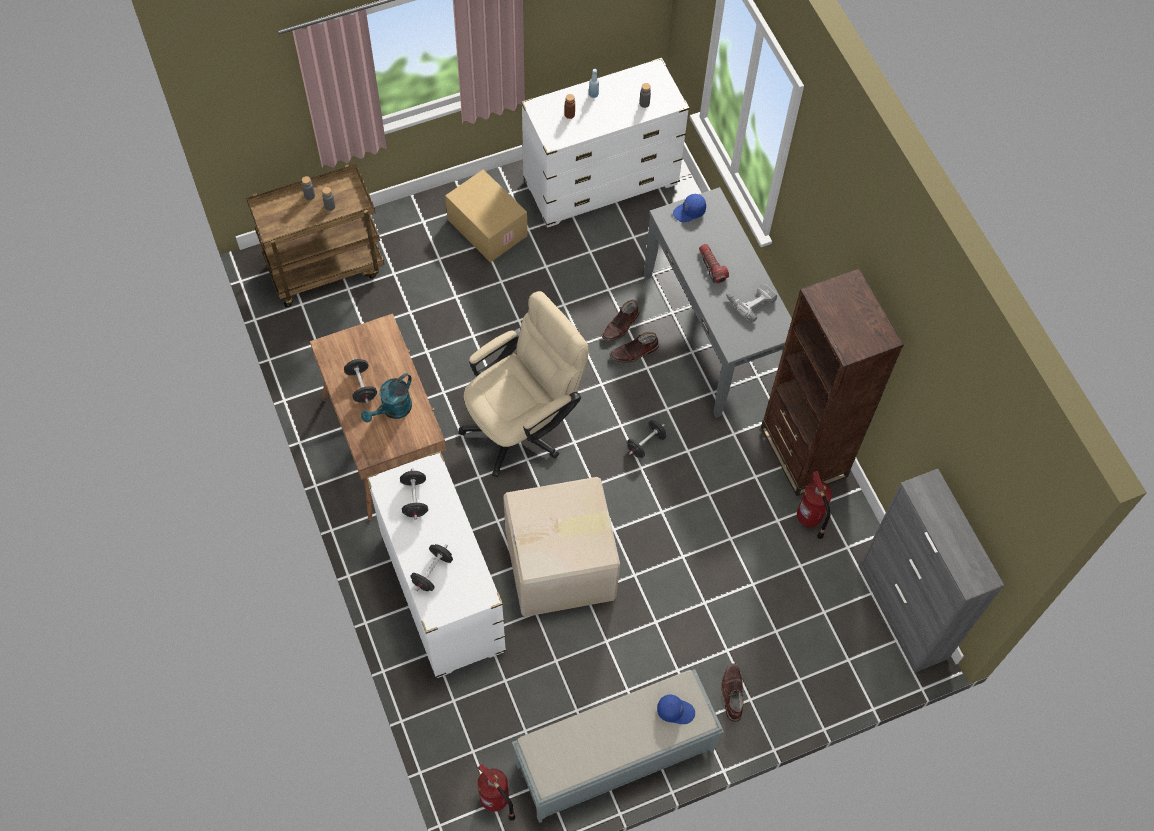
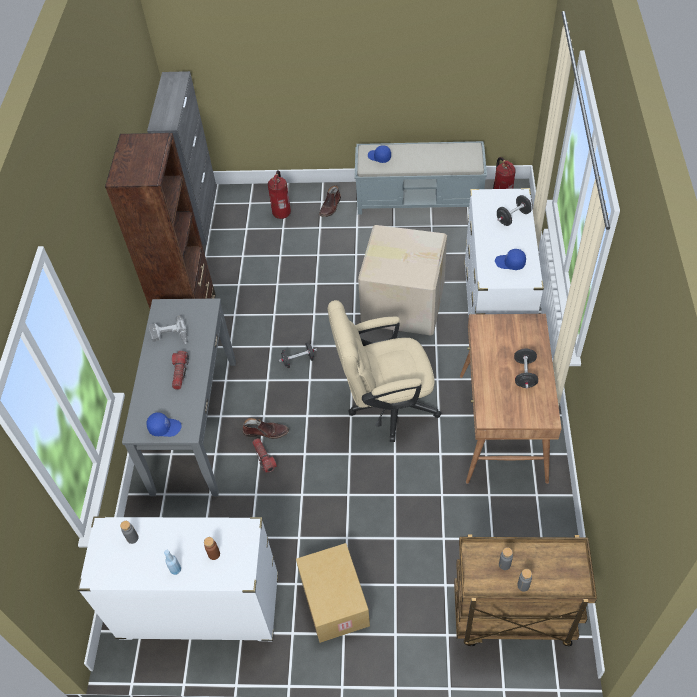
camera: 150 degrees left, 10 degrees down
turquoise watering can [361,373,412,423] -> none
black dumbbell [400,469,428,520] -> blue cap [495,249,526,270]
brown boot [601,300,639,341] -> flashlight [253,438,277,473]
fire extinguisher [797,471,832,540] -> fire extinguisher moved to [268,170,291,219]

